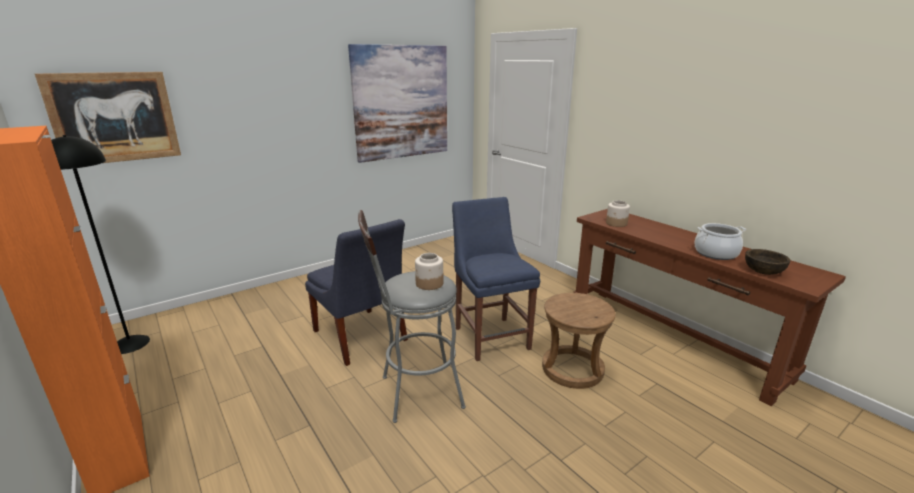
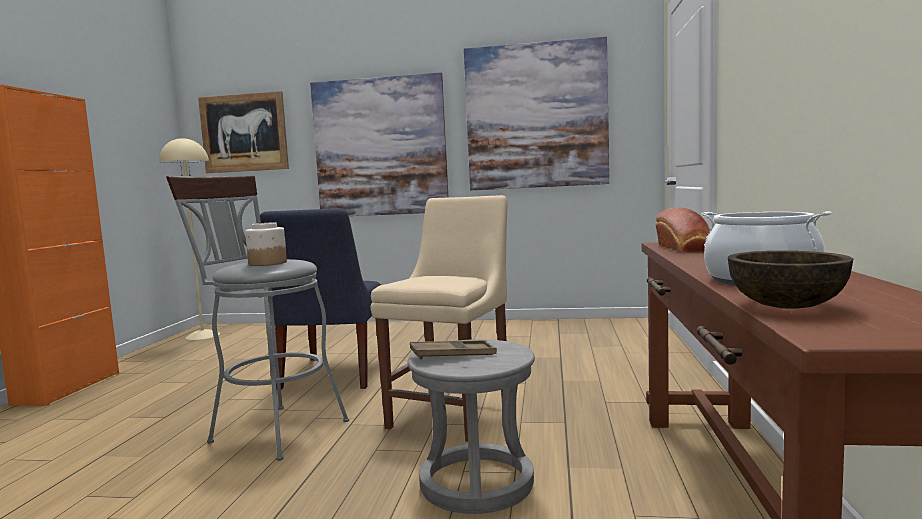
camera: 45 degrees right, 15 degrees down
black floor lamp [51,135,150,354] -> beige floor lamp [159,137,220,340]
blue chair [452,197,540,361] -> beige chair [370,195,508,442]
brown stool [542,293,616,389] -> grey stool [407,339,535,514]
jar [606,200,630,227] -> bread [656,208,710,253]
none -> picture [310,72,448,216]
none -> brown tray [410,340,497,359]

